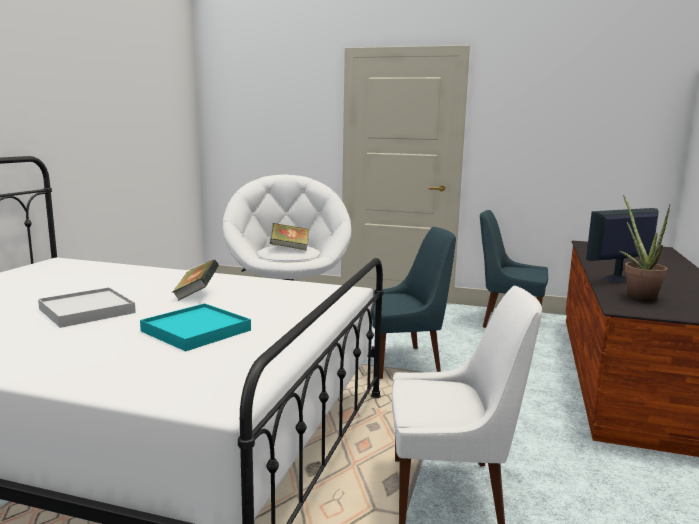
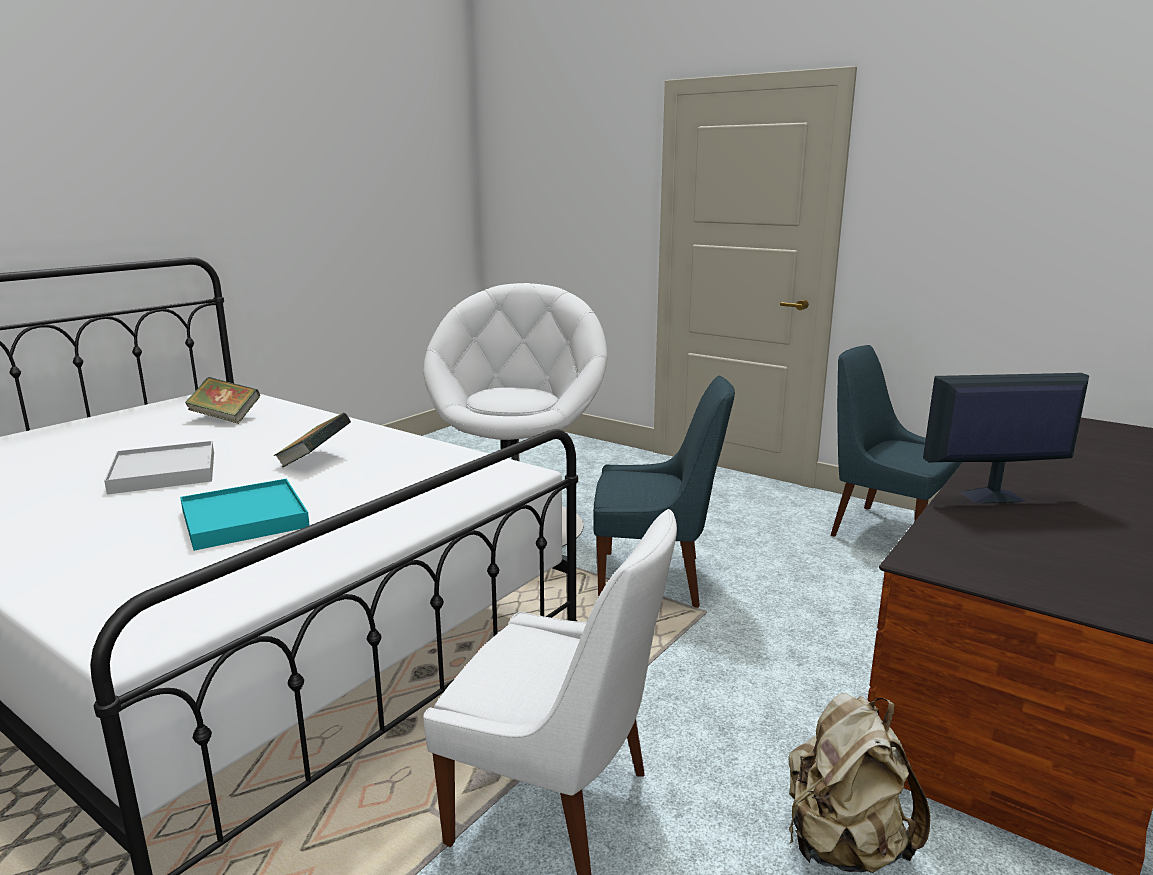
camera: 20 degrees right, 5 degrees up
book [270,223,309,251] -> book moved to [185,377,260,424]
potted plant [619,195,670,302] -> none
none -> beige backpack [789,693,930,873]

